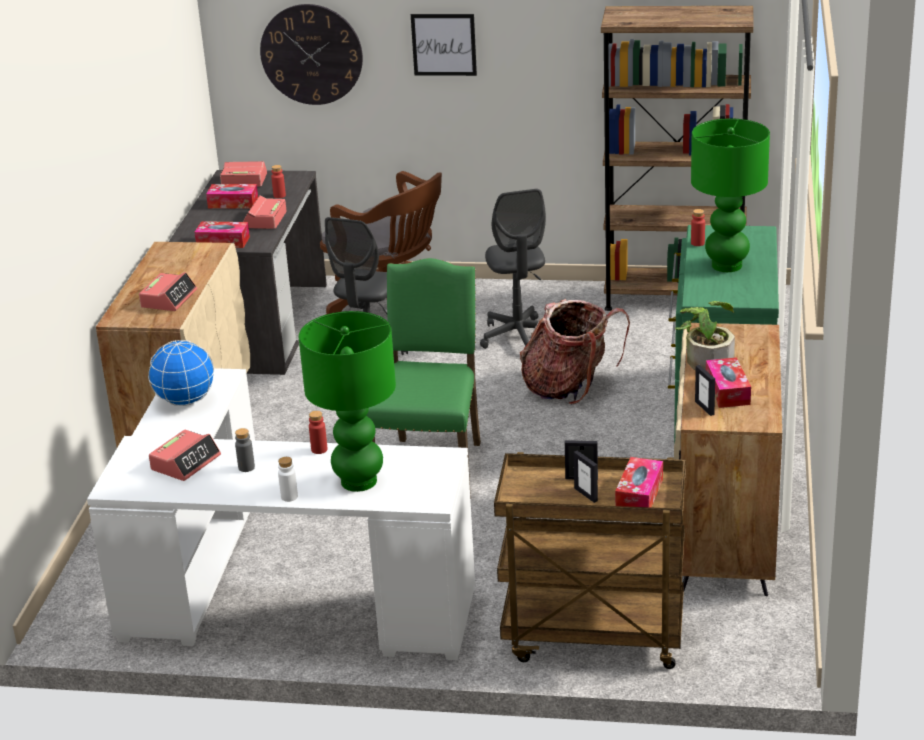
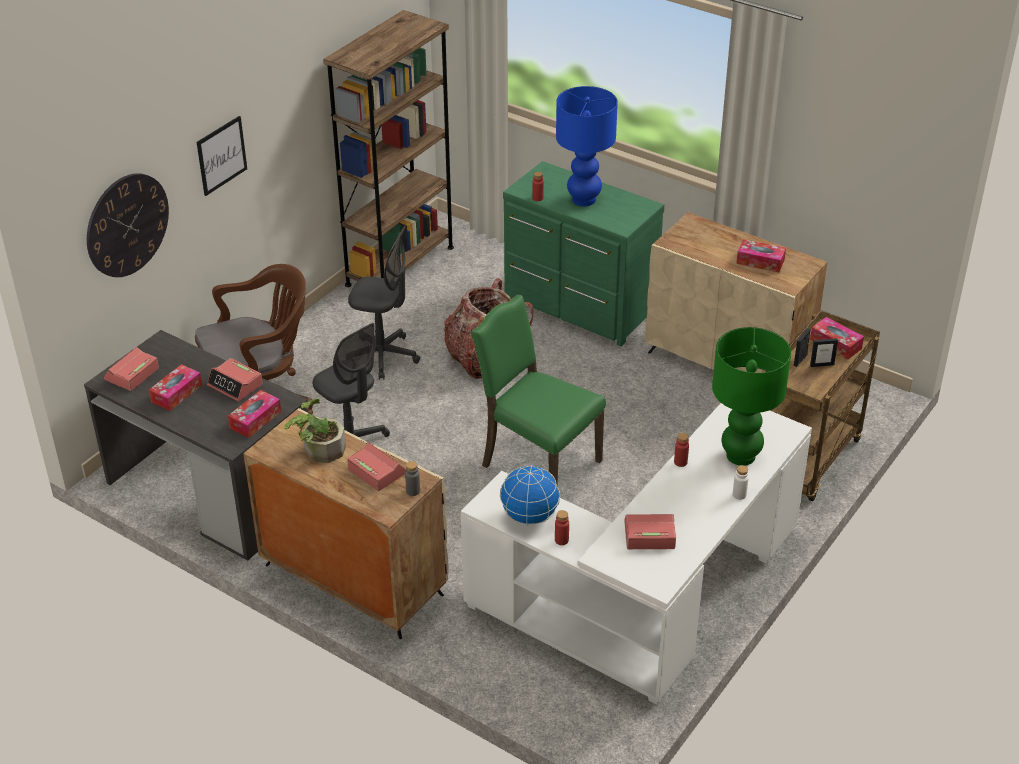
camera: 65 degrees left, 10 degrees up
alarm clock [149,430,221,481] -> alarm clock turned 60 degrees counterclockwise [624,514,676,549]
grey bottle [235,428,255,472] -> grey bottle moved to [405,461,420,496]
red bottle [271,165,286,198] -> red bottle moved to [555,510,569,545]
potted plant [675,301,735,371] -> potted plant moved to [284,399,346,463]
green table lamp [691,118,770,272] -> blue table lamp [556,86,618,206]
picture frame [695,365,715,416] -> none

